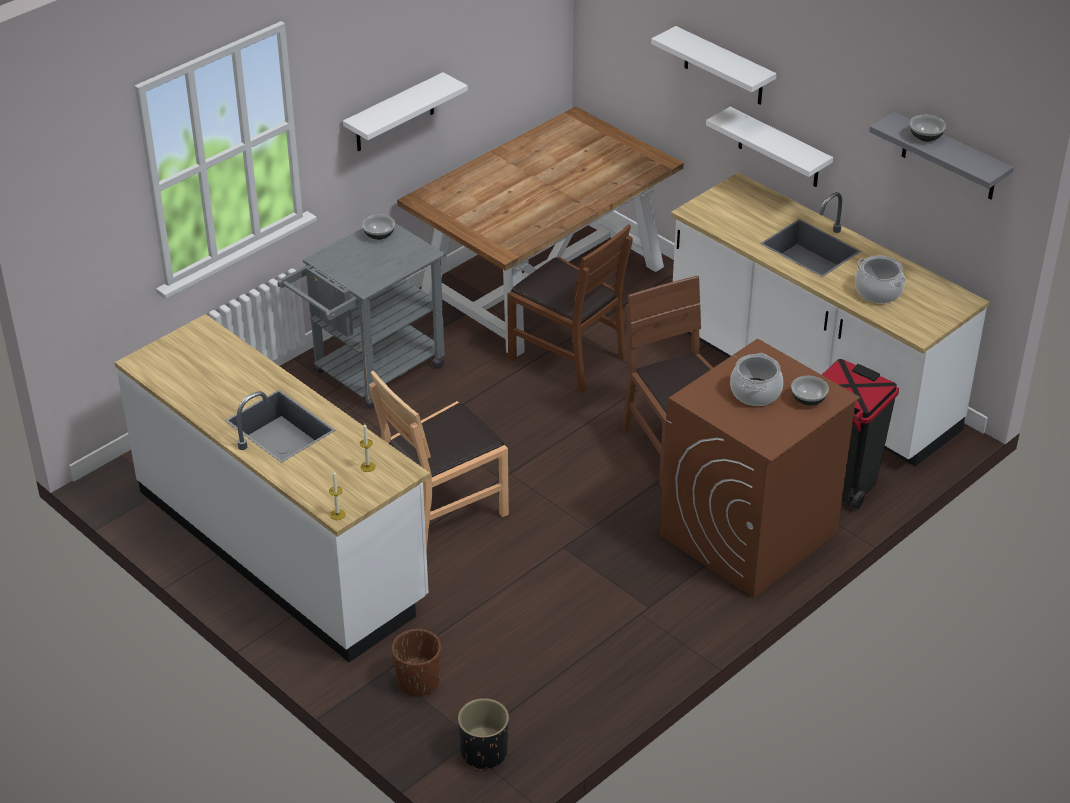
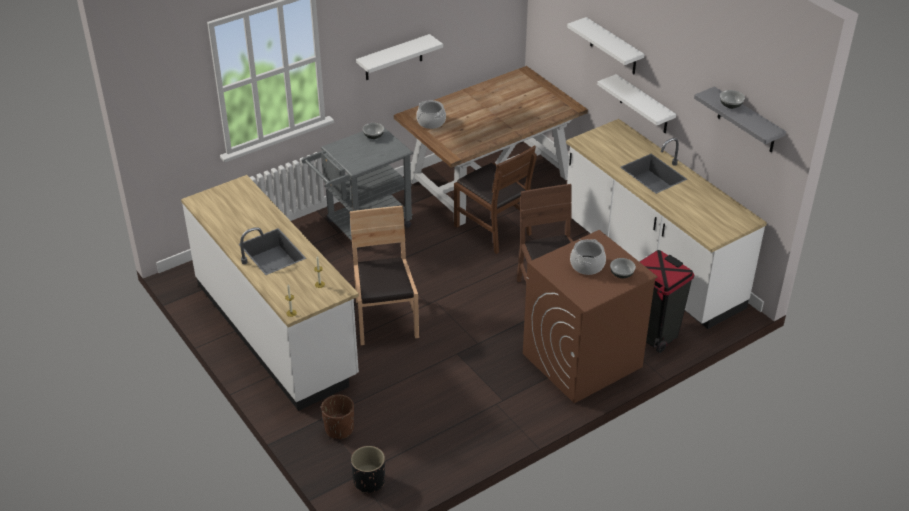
camera: 10 degrees right, 0 degrees up
brown chair [369,371,509,551] -> brown chair turned 105 degrees clockwise [350,206,419,345]
cooking pot [855,256,906,303] -> cooking pot moved to [416,100,446,129]

